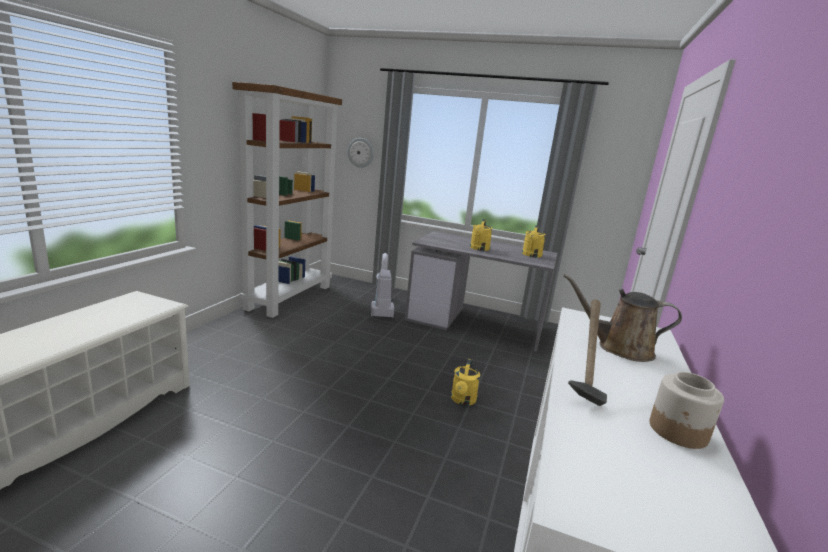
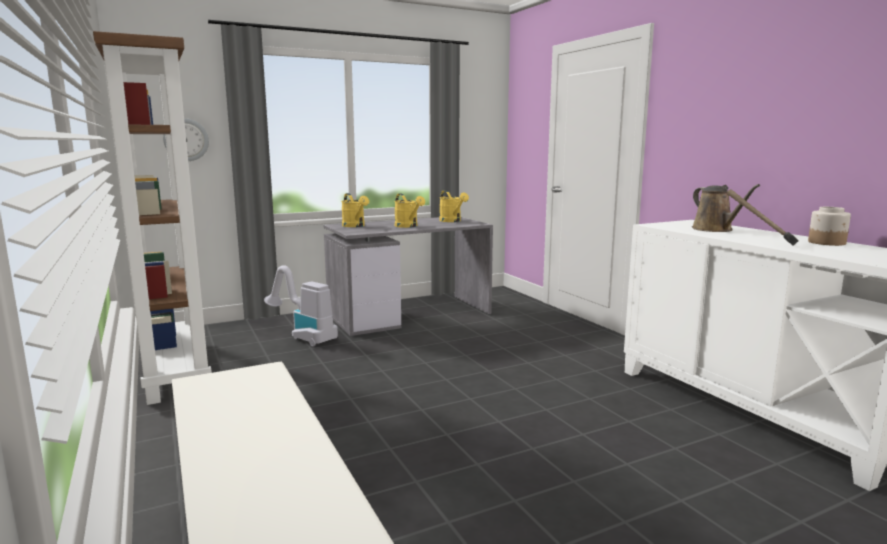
camera: 45 degrees left, 5 degrees down
yellow watering can [451,359,480,406] -> yellow watering can moved to [341,193,369,227]
brown watering can [563,274,682,362] -> brown watering can turned 75 degrees counterclockwise [692,184,760,232]

